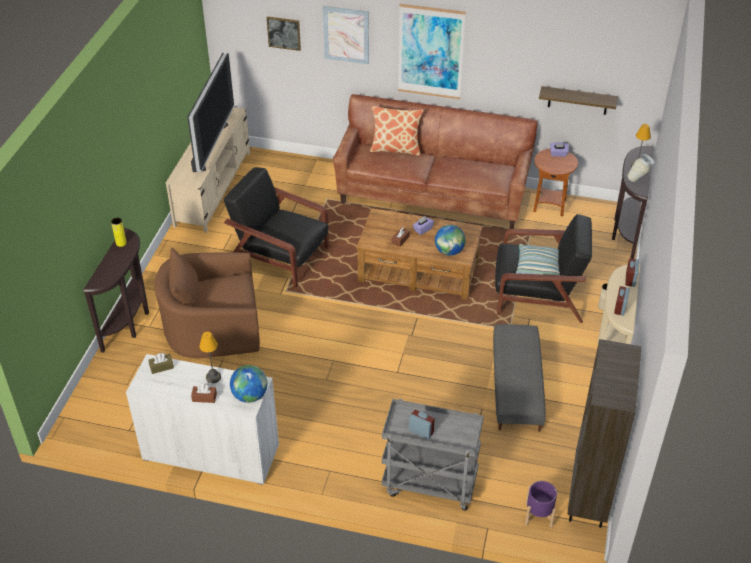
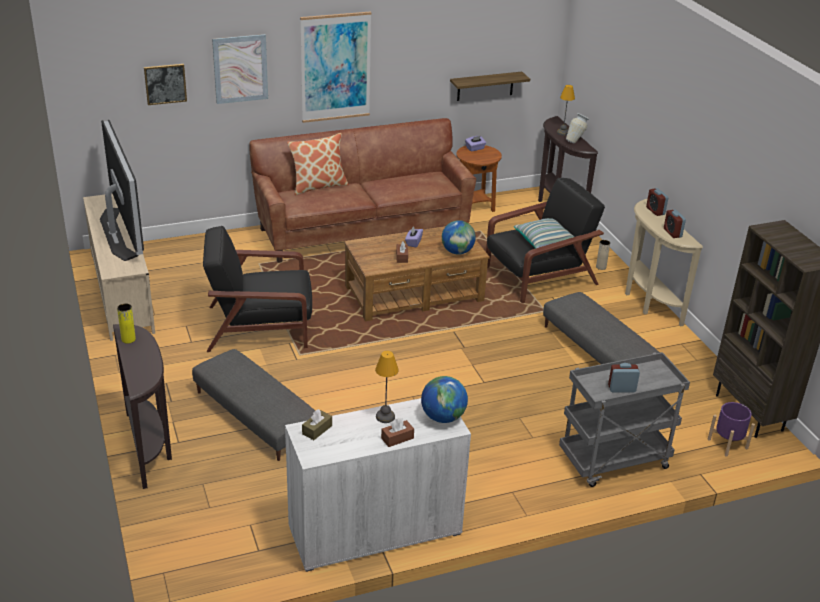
camera: 35 degrees left, 10 degrees down
brown armchair [154,248,260,358] -> grey ottoman [192,349,315,461]

